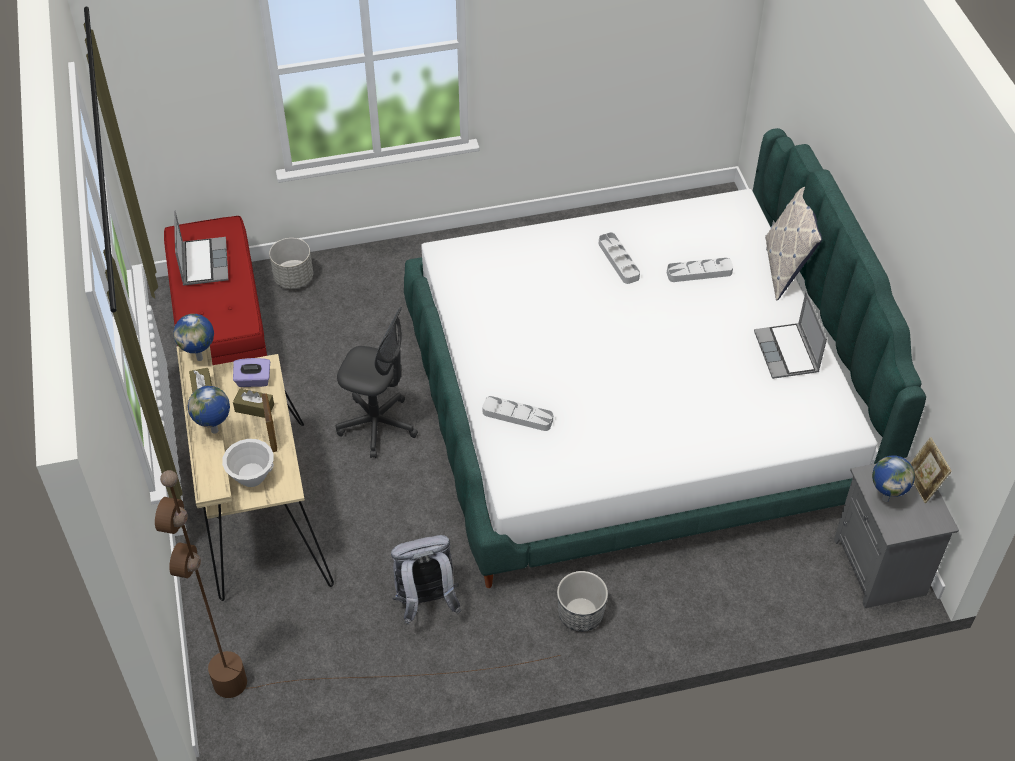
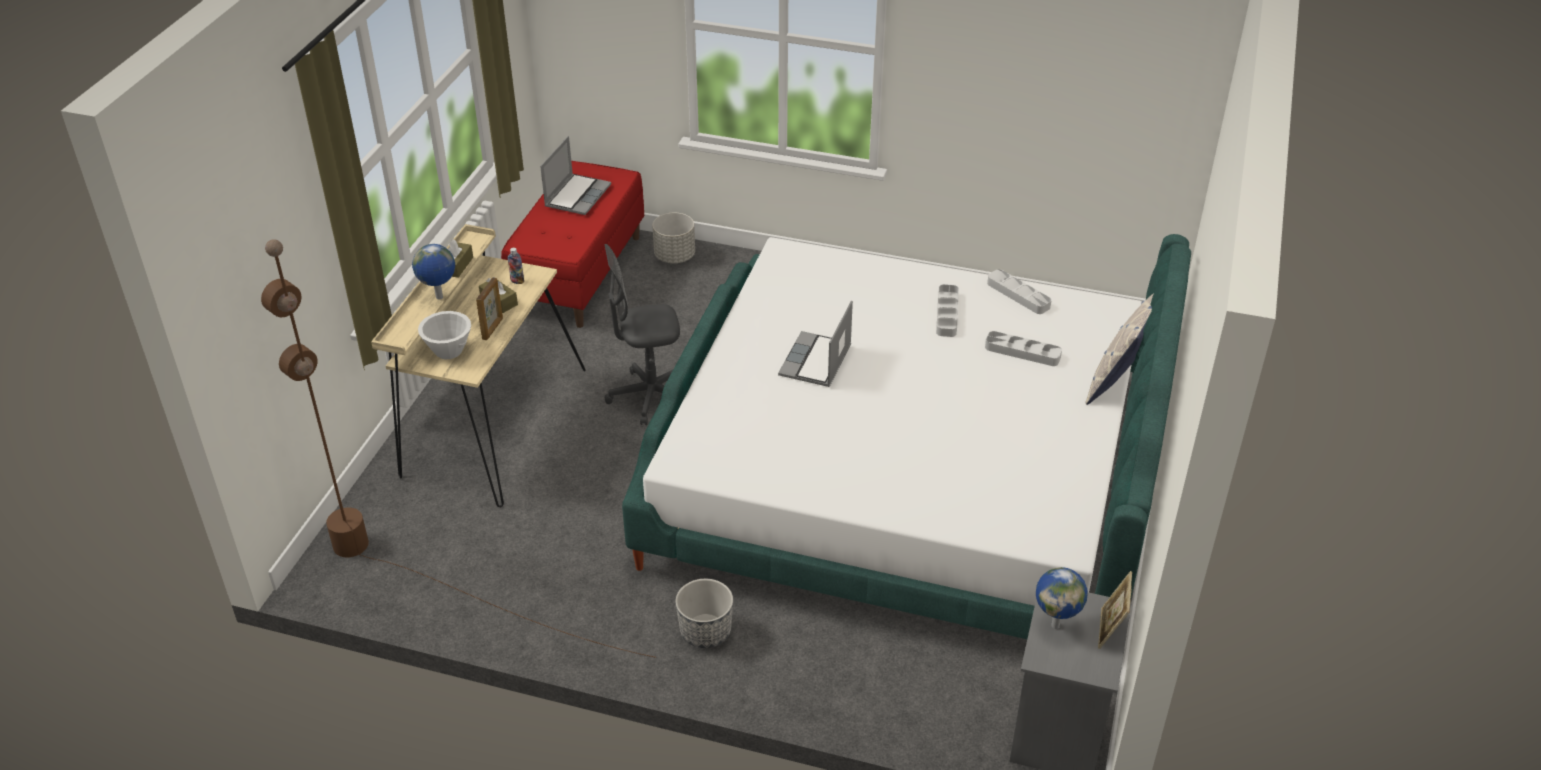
camera: 30 degrees right, 10 degrees down
globe [173,314,214,361] -> none
purple tissue box [233,358,270,387] -> bottle [507,248,524,284]
grey office chair [336,307,418,458] -> grey office chair turned 120 degrees clockwise [604,244,680,425]
grey backpack [391,535,462,625] -> none
grey tray [483,396,553,431] -> grey tray moved to [987,269,1051,314]
laptop [754,291,827,379] -> laptop moved to [778,300,853,387]

